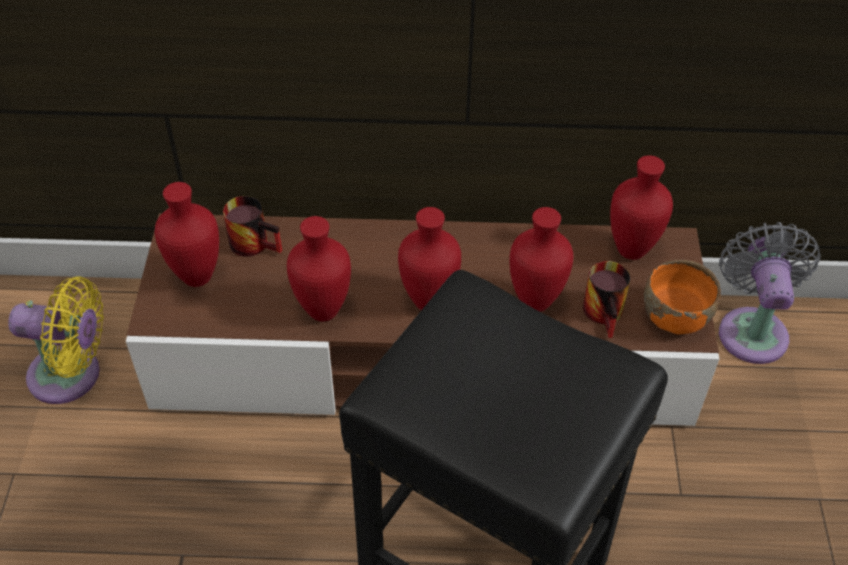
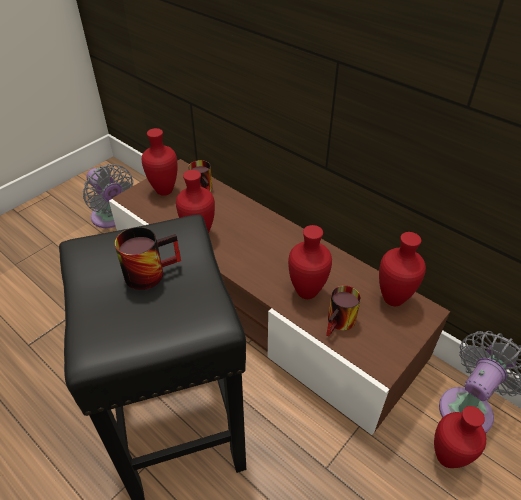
camera: 40 degrees right, 5 degrees down
yellow fan [8,276,104,404] -> grey fan [83,164,133,228]
red vase [398,207,461,310] -> red vase moved to [434,406,486,468]
orange bowl [644,260,721,334] -> none
none -> mug [115,227,181,290]

